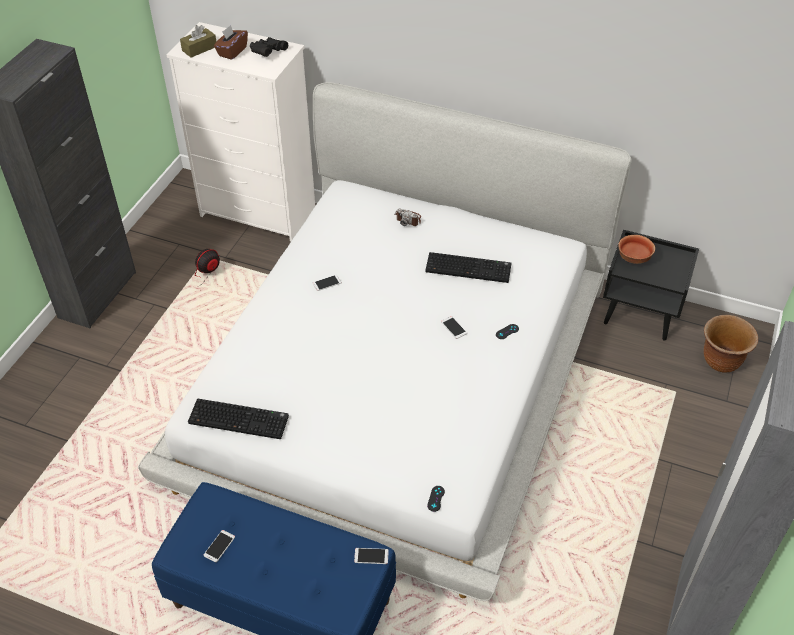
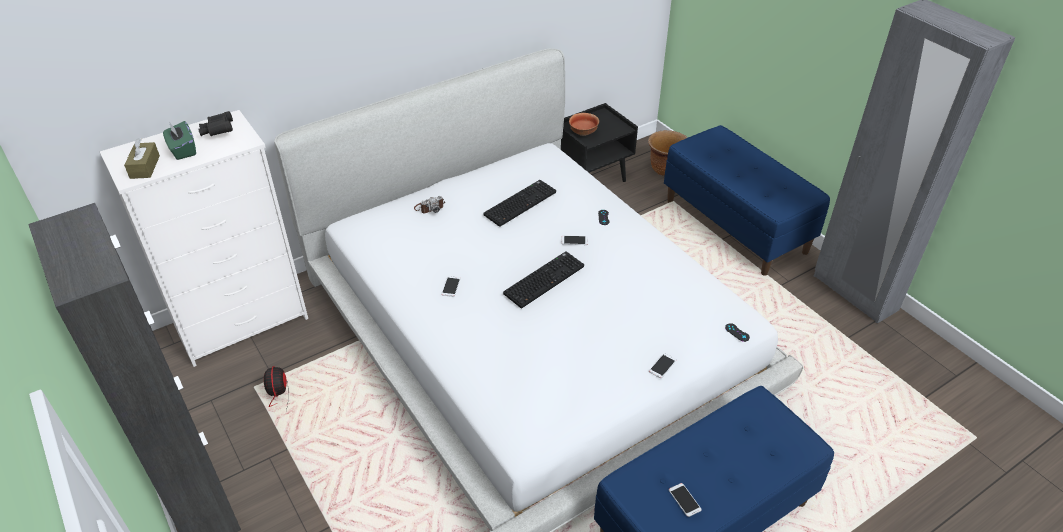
camera: 55 degrees left, 5 degrees down
keyboard [188,399,289,439] -> keyboard moved to [503,251,584,309]
brown tissue box [214,25,248,60] -> green tissue box [163,121,196,160]
phone [354,548,389,564] -> phone moved to [649,353,677,378]
none -> blue bench [664,125,830,276]

